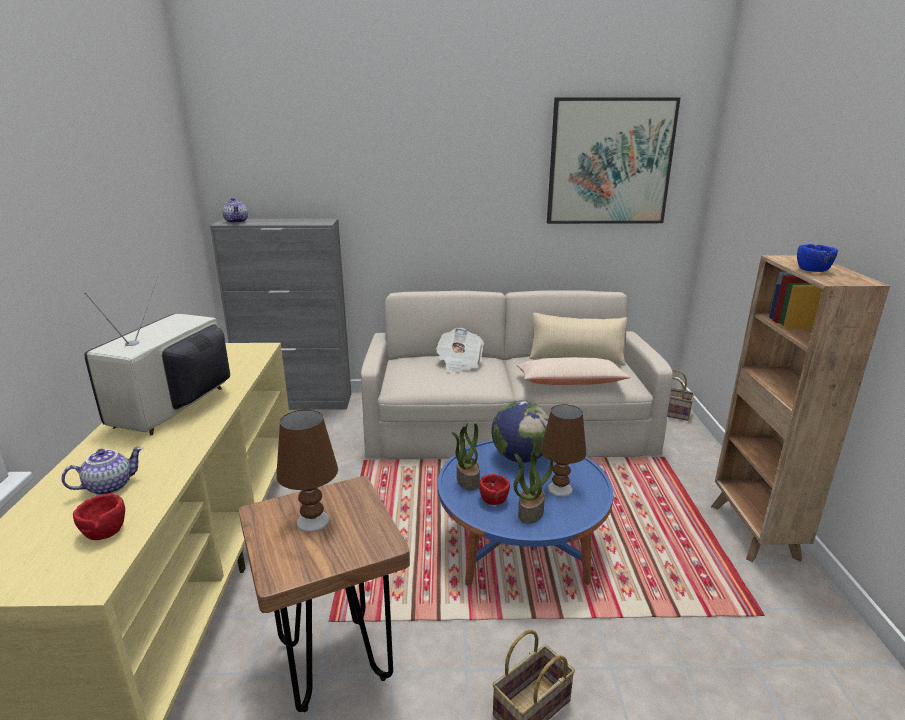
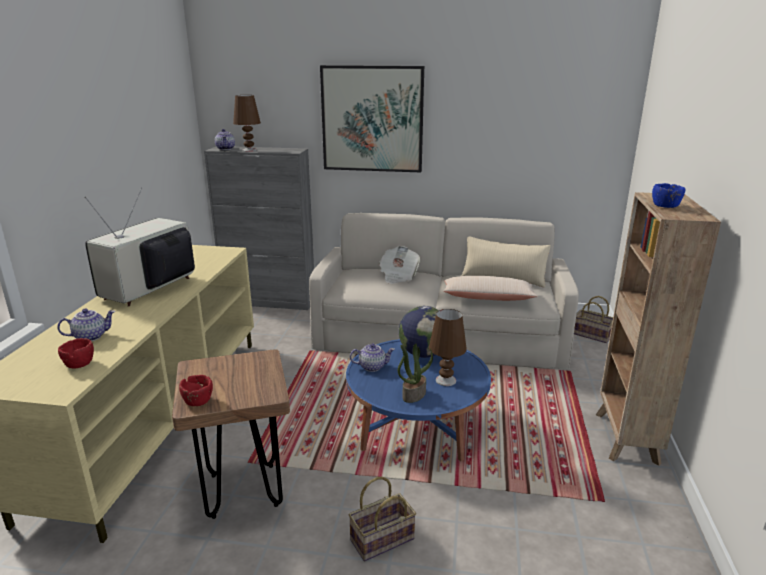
camera: 10 degrees right, 0 degrees up
brown table lamp [276,410,338,532] -> brown table lamp moved to [233,95,261,152]
potted plant [451,423,480,490] -> teapot [350,343,395,372]
red bowl [479,474,510,505] -> red bowl moved to [179,375,213,406]
picture [547,97,680,224] -> picture moved to [320,65,424,172]

